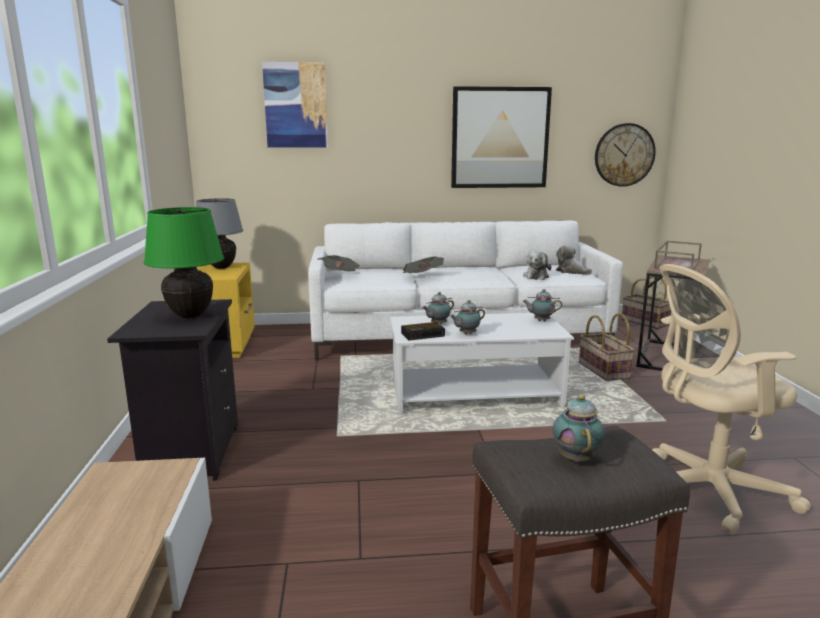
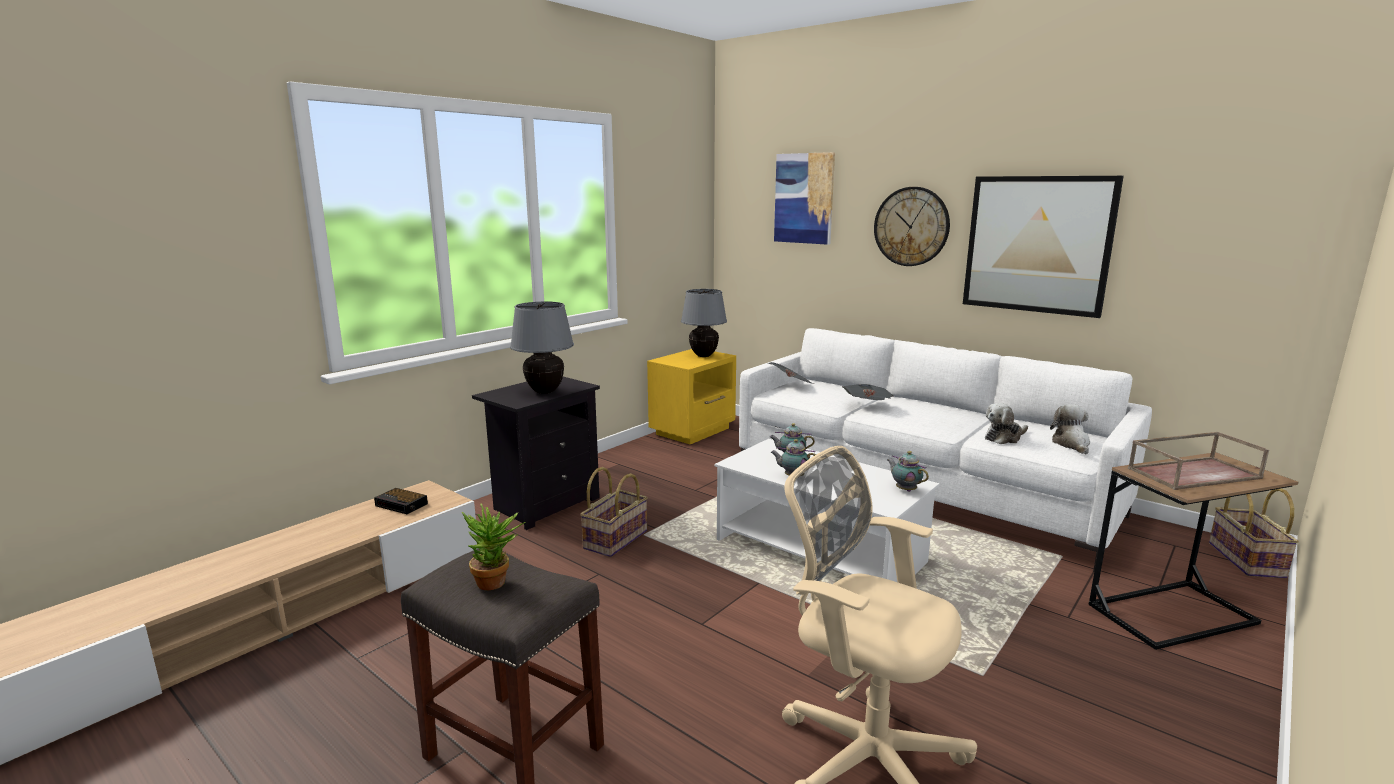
camera: 45 degrees right, 0 degrees up
green table lamp [144,207,224,318] -> grey table lamp [510,301,574,394]
alarm clock [401,322,445,341] -> alarm clock moved to [374,488,428,514]
teapot [553,394,605,463] -> potted plant [462,503,526,590]
basket [579,313,635,381] -> basket moved to [580,467,648,557]
wall clock [595,123,656,187] -> wall clock moved to [874,187,950,266]

